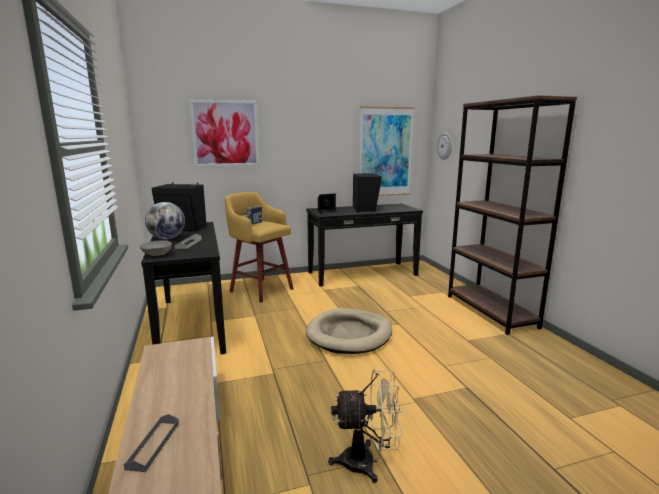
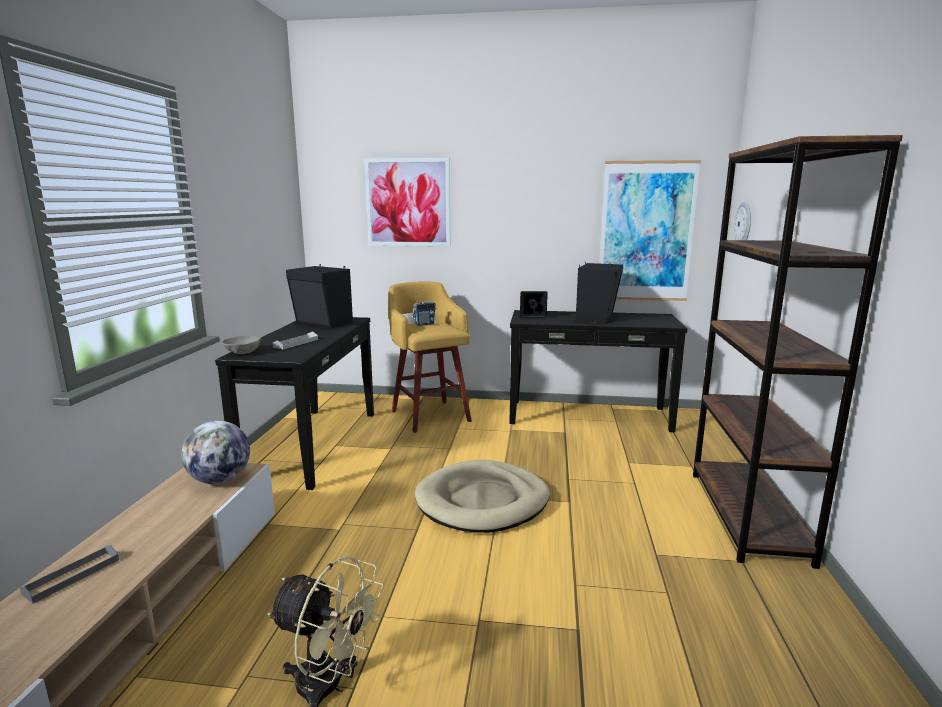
camera: 25 degrees right, 0 degrees up
globe [145,202,185,239] -> globe moved to [181,421,250,484]

